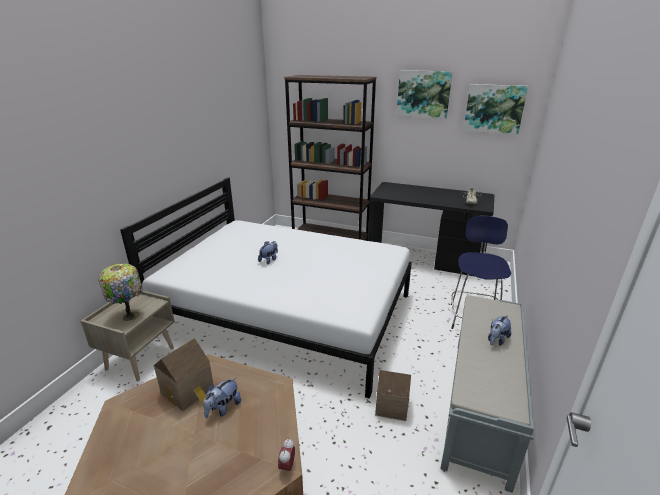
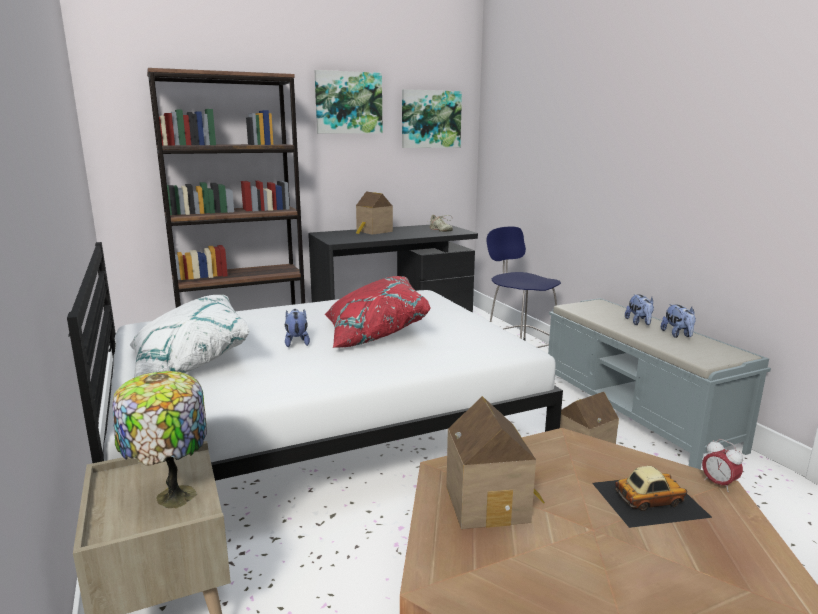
camera: 45 degrees left, 10 degrees down
plush toy [203,377,241,418] -> plush toy moved to [661,304,696,338]
none -> white pillow [129,295,250,378]
none -> red pillow [325,276,431,348]
none -> toy house [356,192,393,235]
none -> toy car [592,466,713,528]

